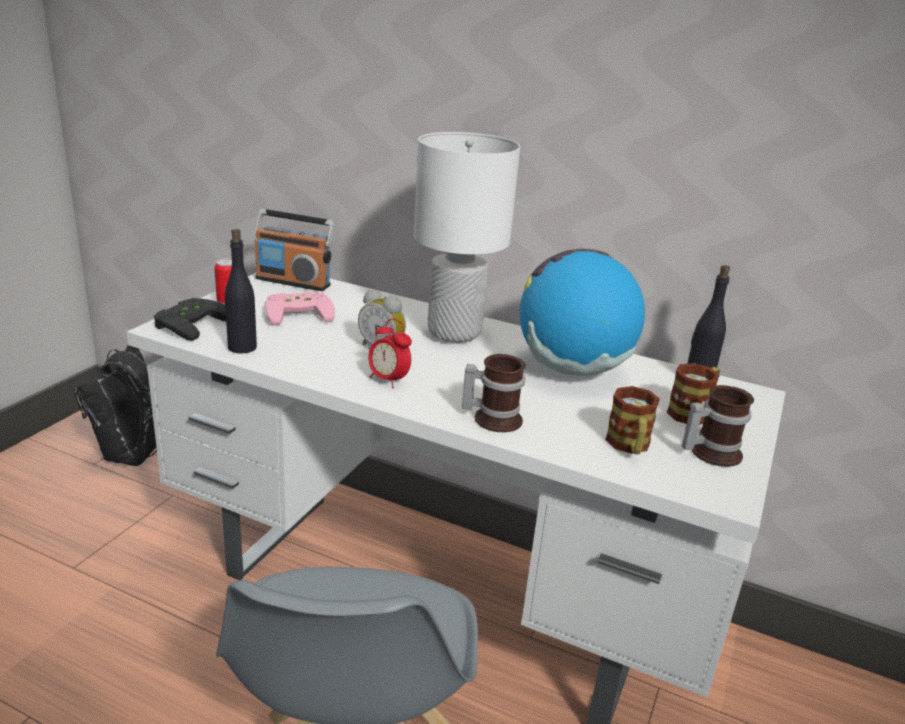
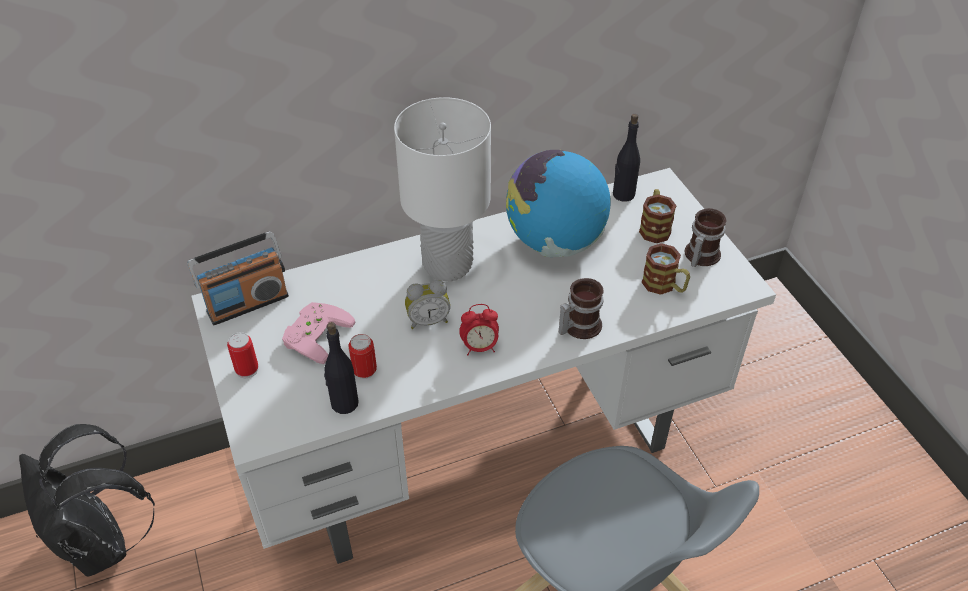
camera: 45 degrees left, 20 degrees up
black game controller [154,298,226,341] -> none
none -> can [349,334,377,379]

